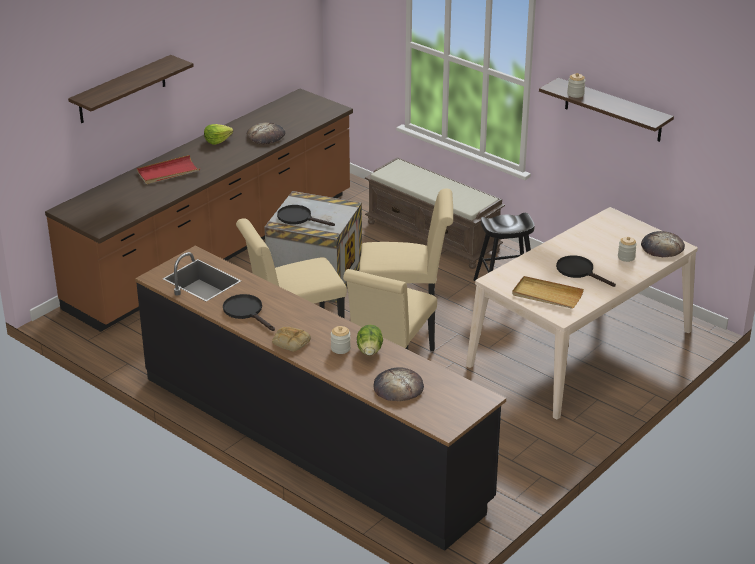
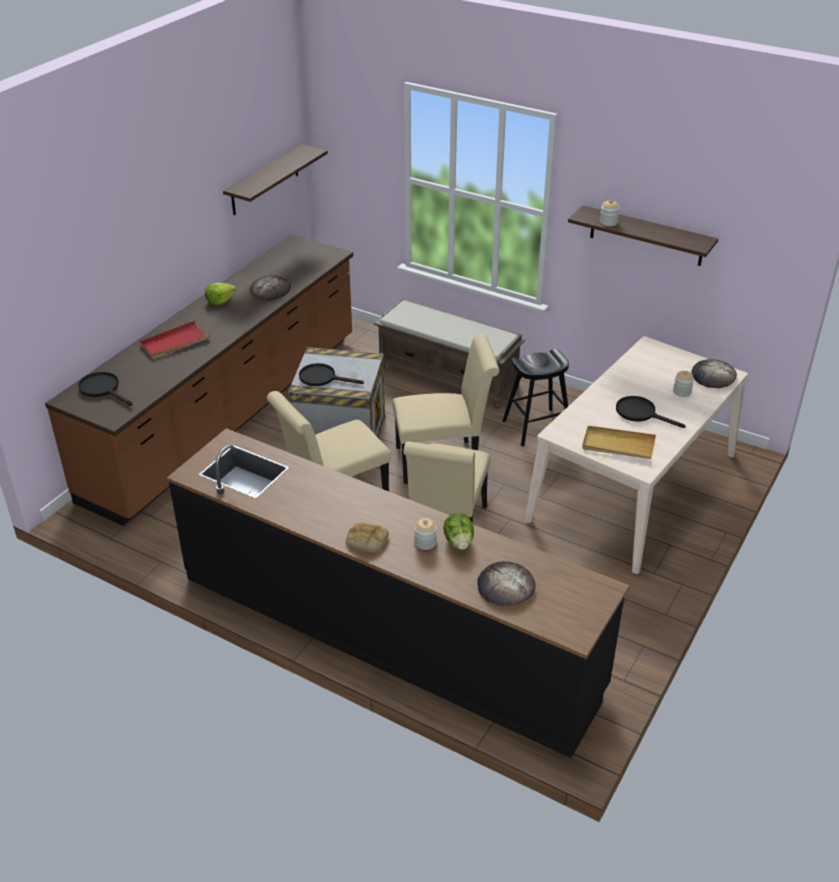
camera: 10 degrees left, 5 degrees up
shelf [68,55,194,123] -> shelf moved to [223,144,328,215]
black frying pan [223,294,275,331] -> black frying pan moved to [78,372,133,406]

